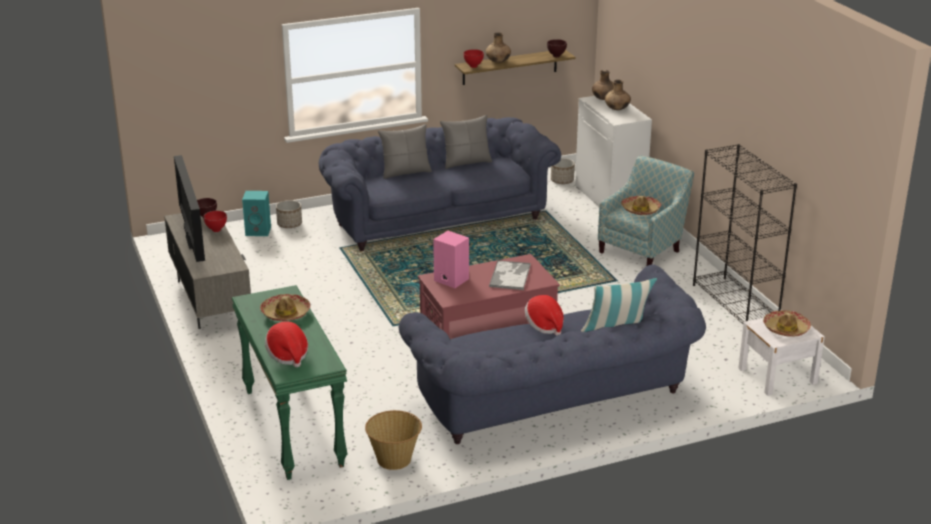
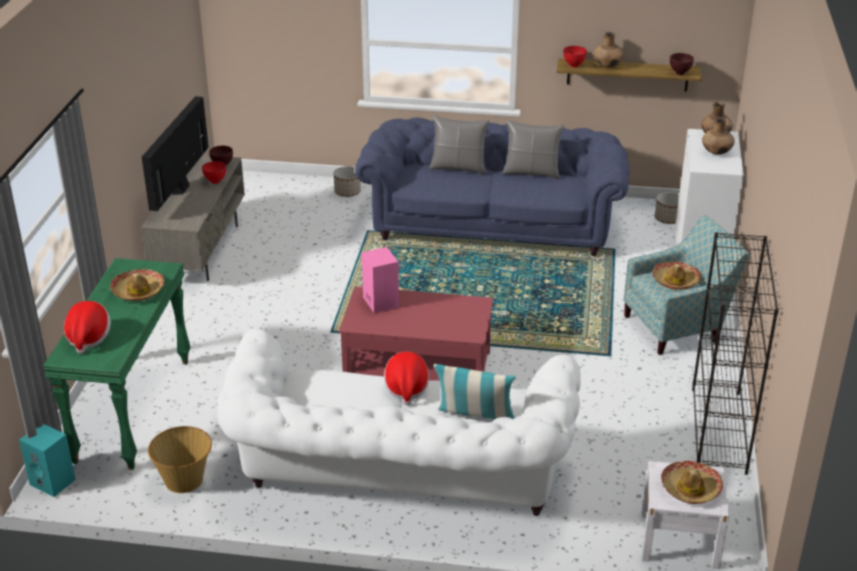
camera: 30 degrees right, 5 degrees up
turquoise speaker [242,191,271,236] -> turquoise speaker moved to [19,424,76,497]
blue sofa [399,264,706,444] -> white sofa [217,329,581,516]
tray [489,260,531,290] -> none

